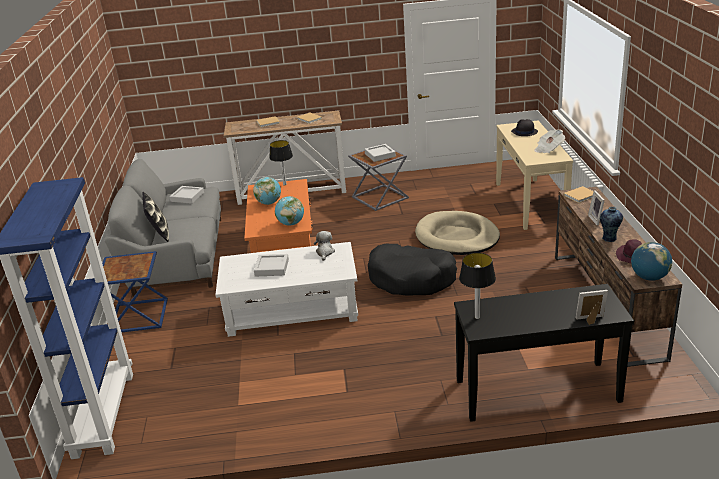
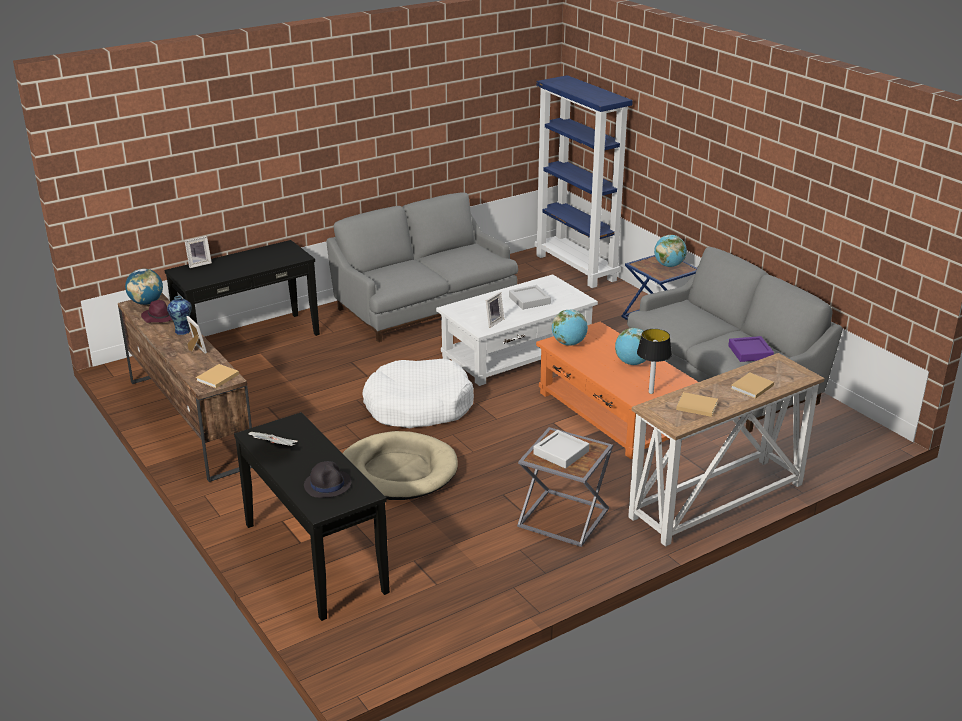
camera: 150 degrees right, 0 degrees up
pillow [143,192,169,242] -> none
grey tray [169,186,204,204] -> purple tray [728,336,774,362]
plush toy [314,231,335,261] -> picture frame [486,292,504,328]
black dog bed [368,244,457,296] -> white dog bed [363,359,474,428]
table lamp [459,253,496,319] -> none
beige console table [496,121,573,230] -> black console table [234,412,390,621]
none -> grey sofa [326,192,518,342]
none -> globe [654,235,687,267]

